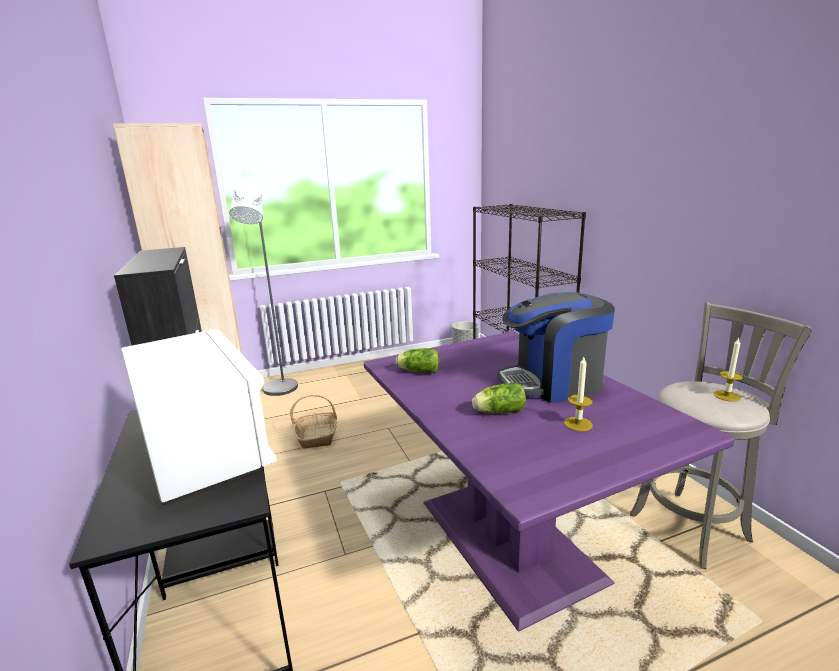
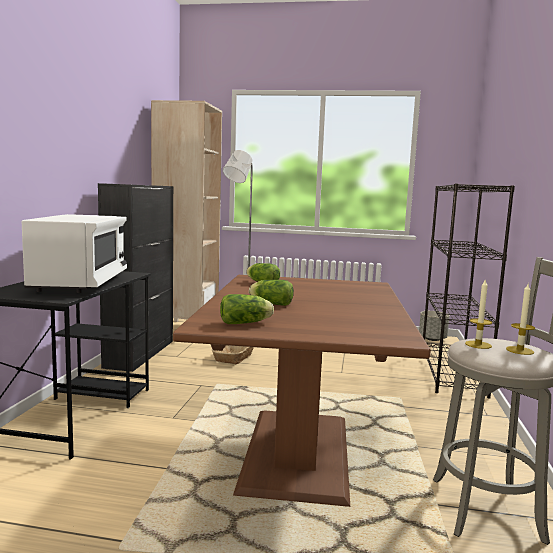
camera: 30 degrees right, 10 degrees down
purple dining table [364,331,735,631] -> brown dining table [173,275,431,507]
coffee machine [497,292,615,403] -> none
candle [564,357,593,431] -> candle moved to [465,280,492,349]
none -> lettuce [220,294,274,324]

